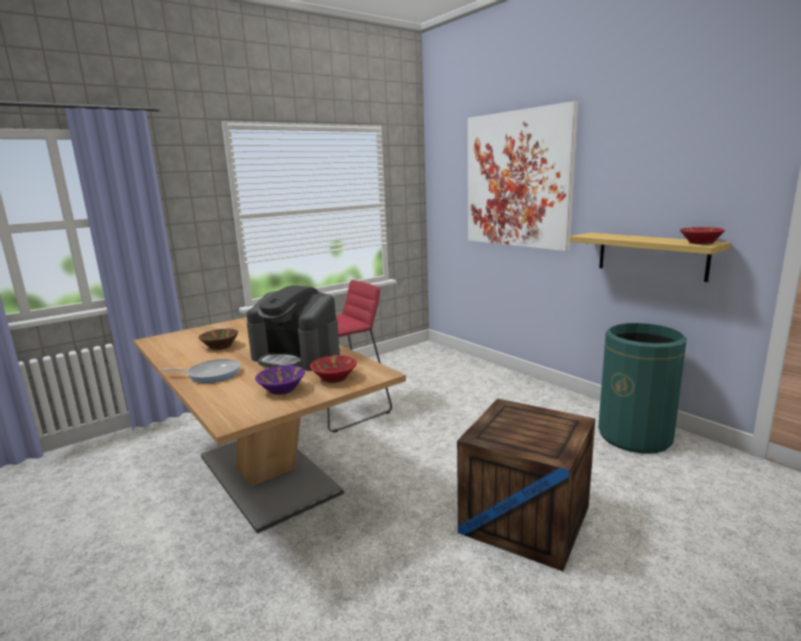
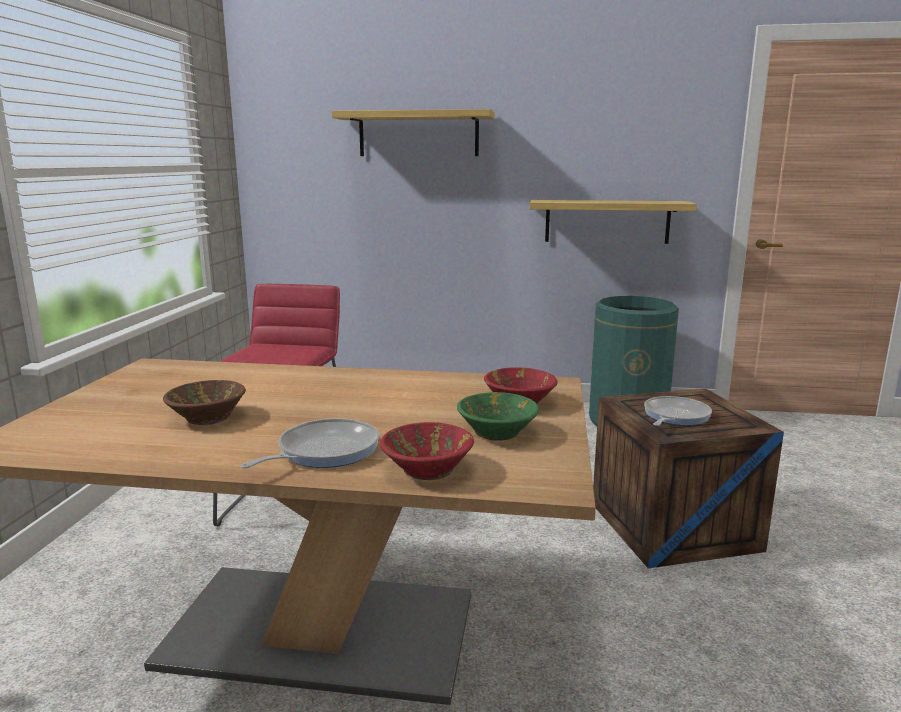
camera: 45 degrees left, 0 degrees up
coffee machine [247,285,340,371] -> none
purple bowl [255,365,305,395] -> green bowl [457,392,539,441]
picture [468,101,578,251] -> shelf [331,109,495,156]
red bowl [680,227,725,245] -> red bowl moved to [380,422,474,480]
none -> frying pan [644,396,712,426]

